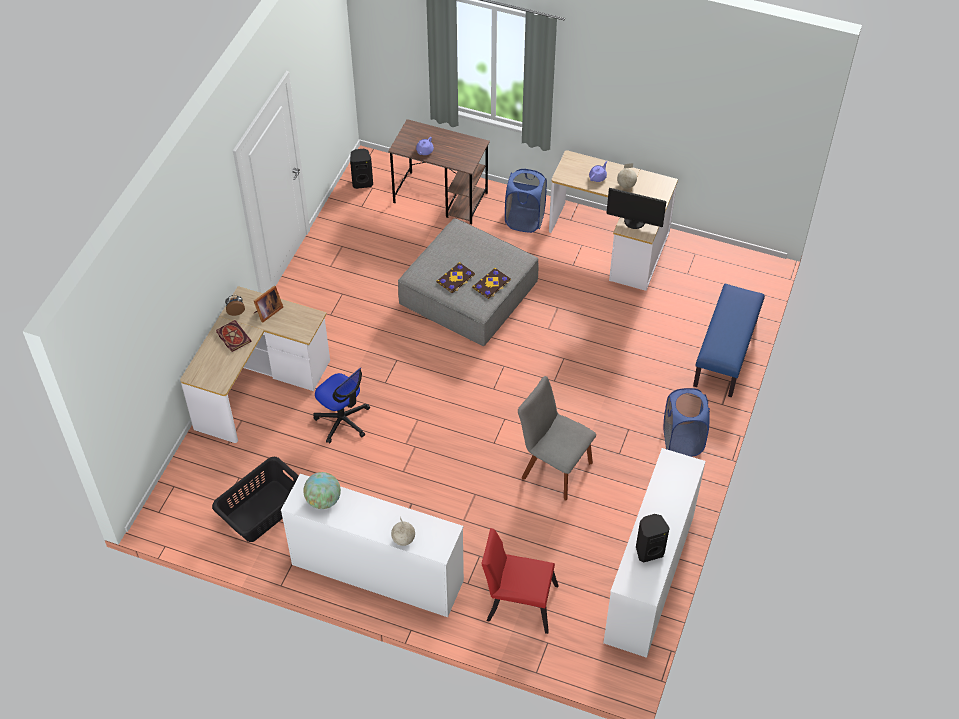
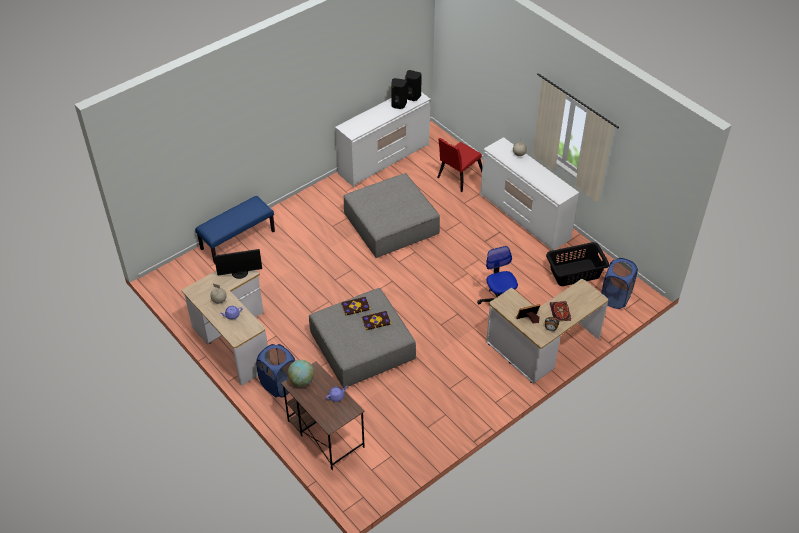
camera: 150 degrees left, 5 degrees down
globe [303,472,341,509] -> globe moved to [288,360,314,386]
black speaker [350,148,373,189] -> black speaker moved to [405,70,422,101]
red chair [481,528,559,634] -> red chair turned 90 degrees clockwise [437,138,482,192]
grey chair [518,376,596,501] -> grey ottoman [343,173,440,258]
monitor [606,188,667,229] -> monitor turned 120 degrees clockwise [214,249,262,279]
blue laundry basket [664,388,710,457] -> blue laundry basket moved to [601,258,638,309]

